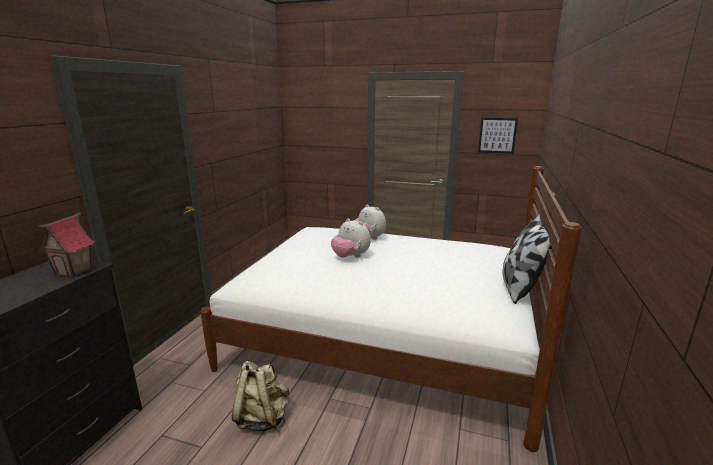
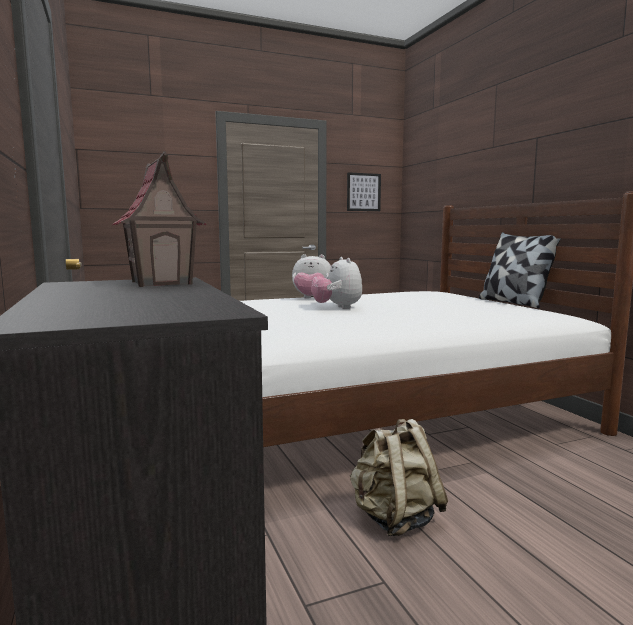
camera: 40 degrees left, 10 degrees down
plush toy [331,218,371,258] -> plush toy turned 75 degrees clockwise [311,257,362,309]

